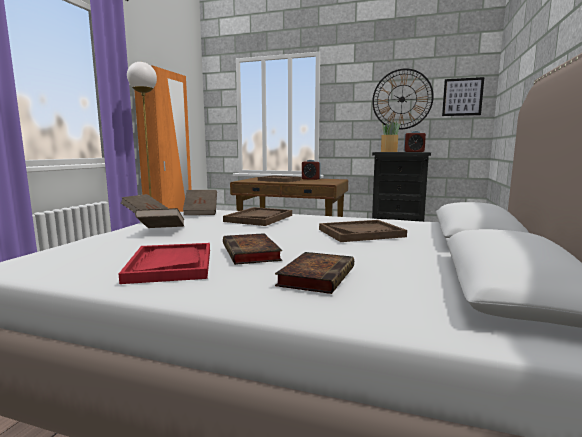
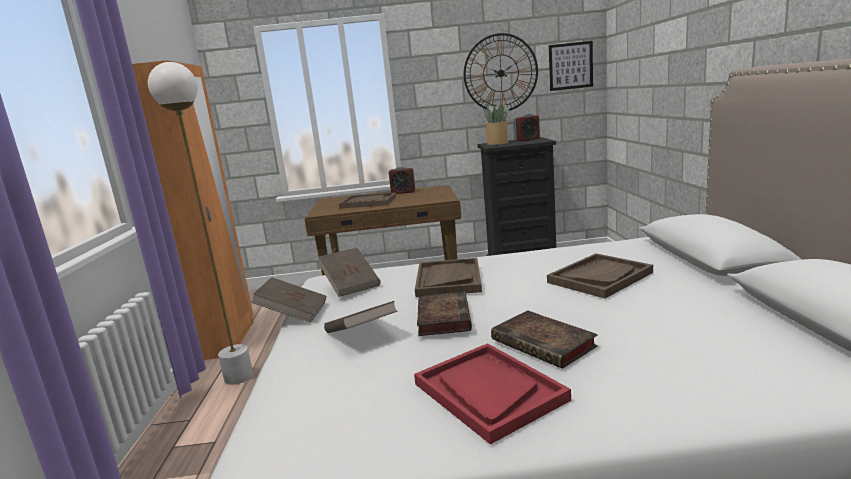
camera: 20 degrees left, 5 degrees up
book [275,252,354,294] -> book moved to [417,291,472,336]

